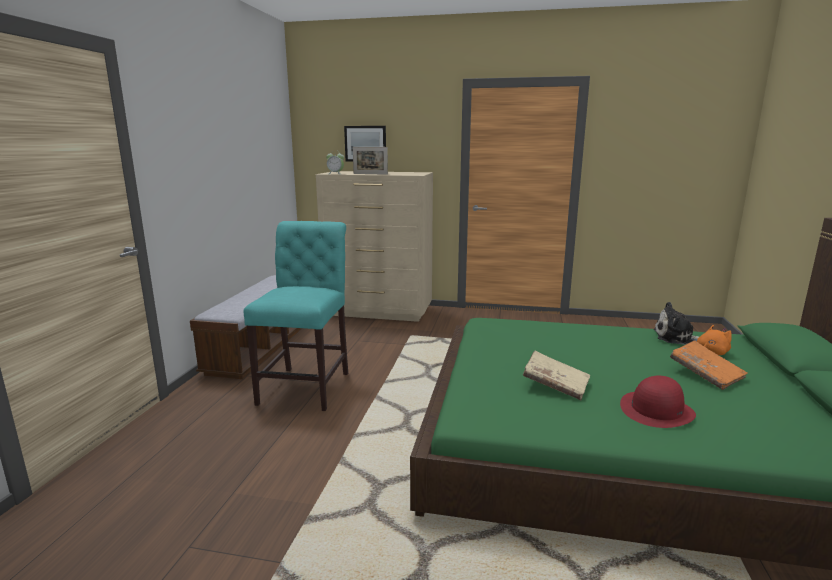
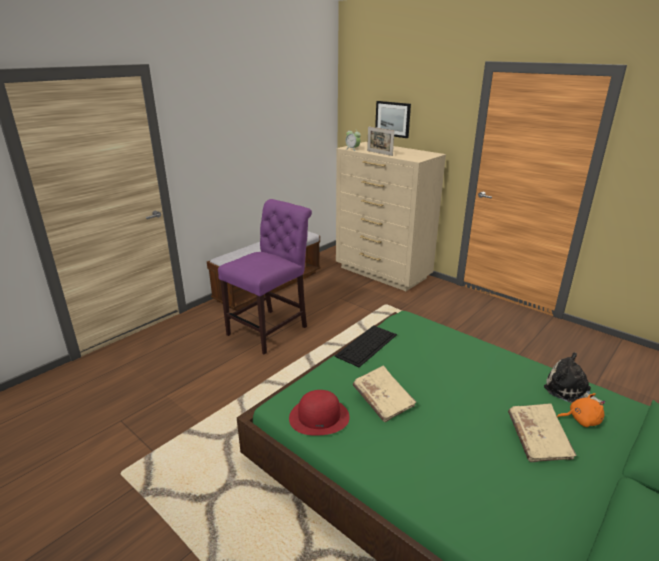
camera: 30 degrees right, 10 degrees up
turquoise chair [243,221,348,411] -> purple chair [218,199,312,355]
red hat [620,376,696,428] -> red hat moved to [289,390,350,436]
orange book [670,340,748,390] -> beige book [508,403,577,462]
none -> keyboard [334,325,397,367]

